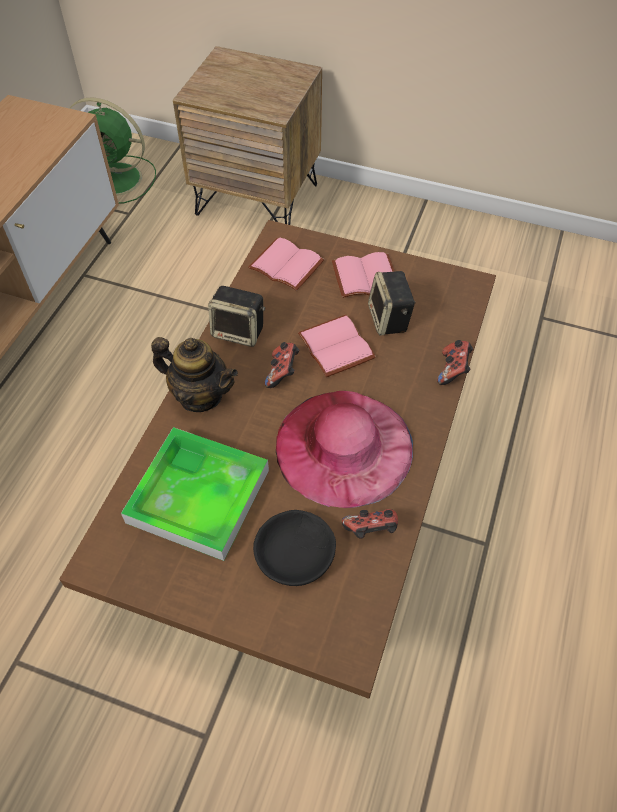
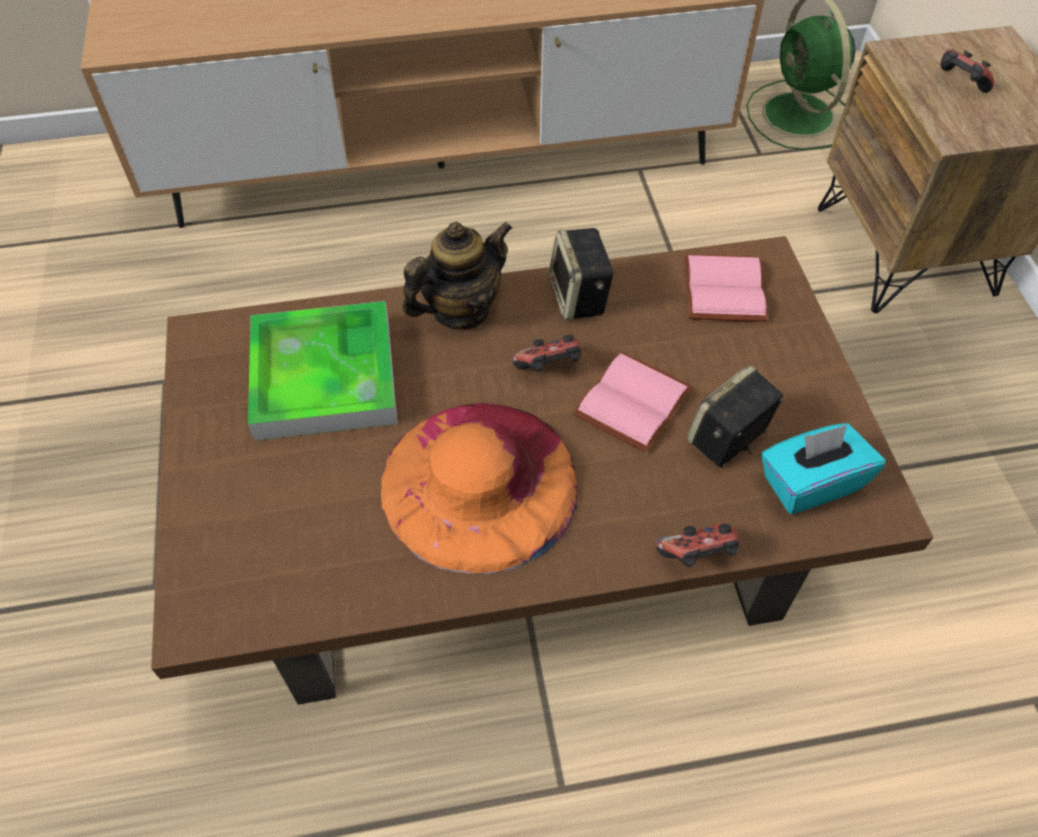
camera: 60 degrees right, 0 degrees up
teapot [151,337,238,412] -> teapot turned 120 degrees counterclockwise [402,221,513,329]
black bowl [253,510,336,586] -> none
pink hat [276,391,413,508] -> orange hat [381,403,577,574]
pink book [332,252,395,298] -> none
game controller [342,509,398,539] -> game controller moved to [941,49,994,93]
none -> turquoise tissue box [761,423,885,514]

